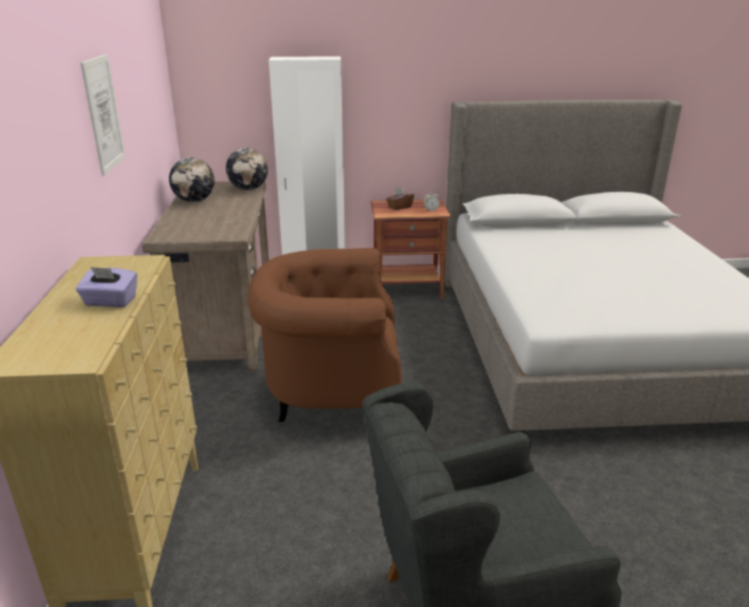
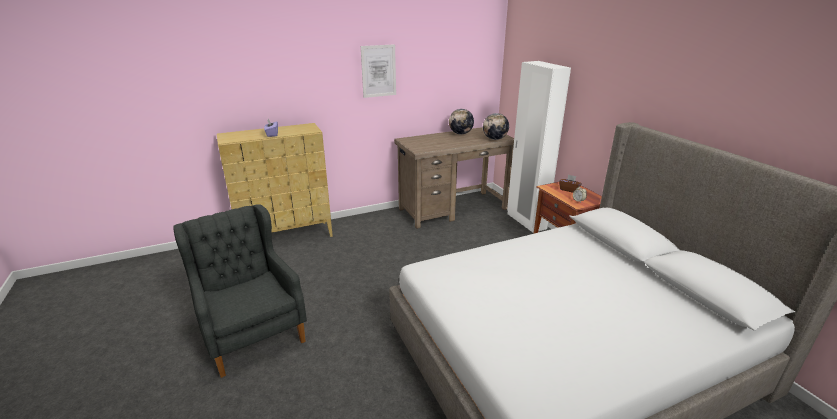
camera: 70 degrees right, 0 degrees up
brown armchair [248,248,402,422] -> none

